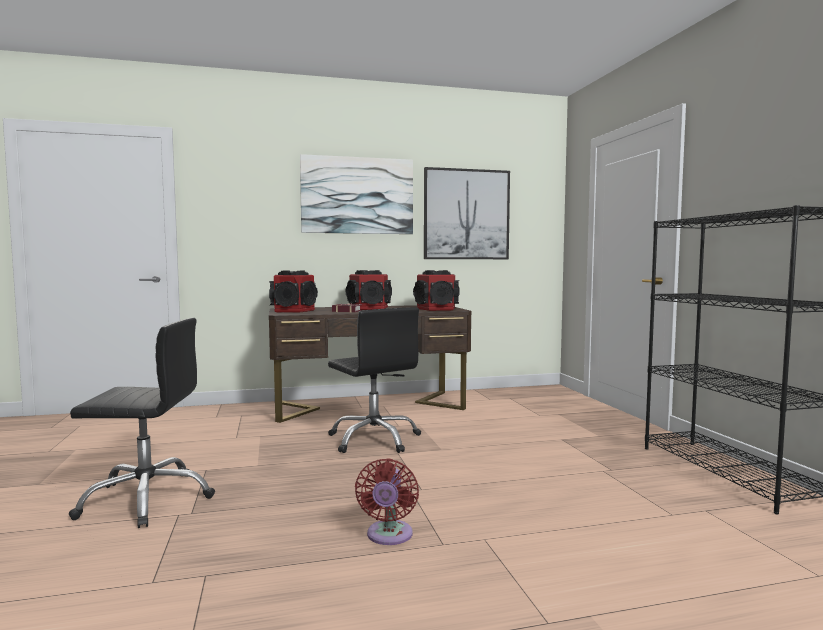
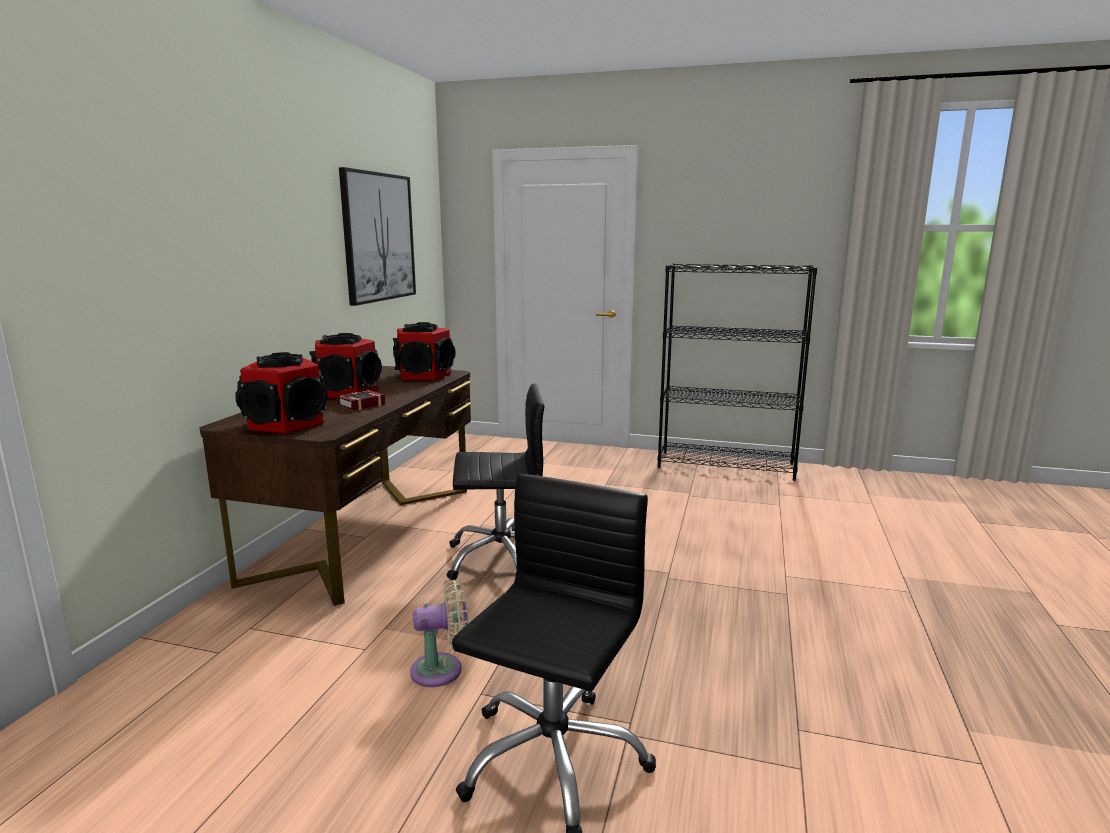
camera: 60 degrees left, 10 degrees up
picture [300,154,413,234] -> none
red fan [355,459,419,545] -> none
none -> beige fan [410,580,469,687]

